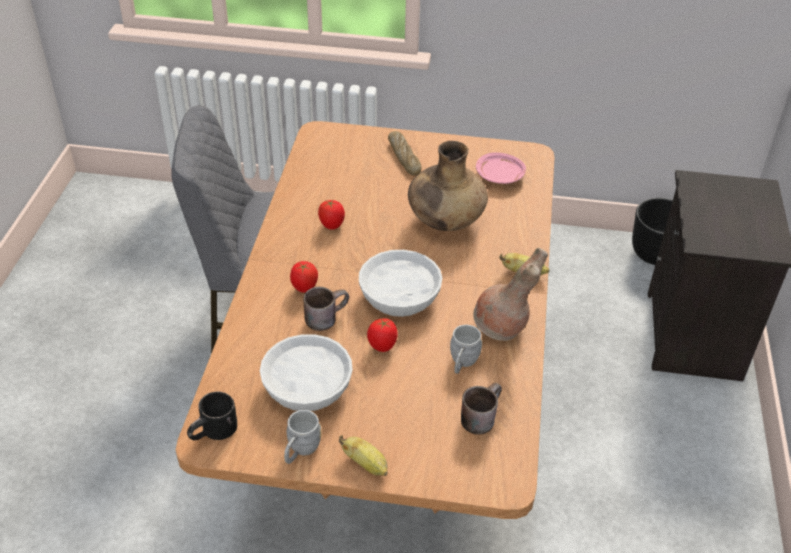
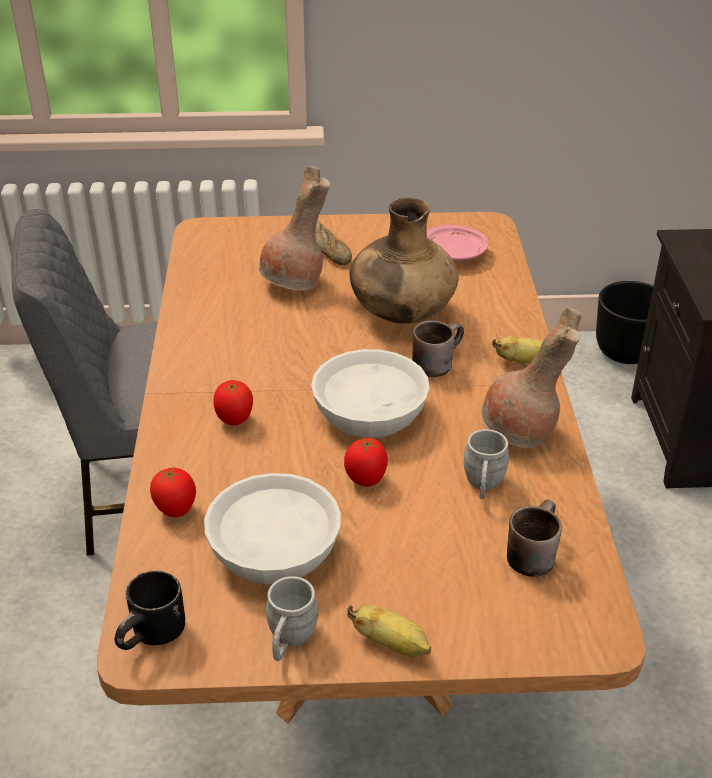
camera: 10 degrees left, 5 degrees down
brown mug [304,287,349,331] -> brown mug moved to [412,320,464,377]
tomato [318,199,345,230] -> tomato moved to [150,467,196,517]
none -> brown vase [259,166,330,291]

